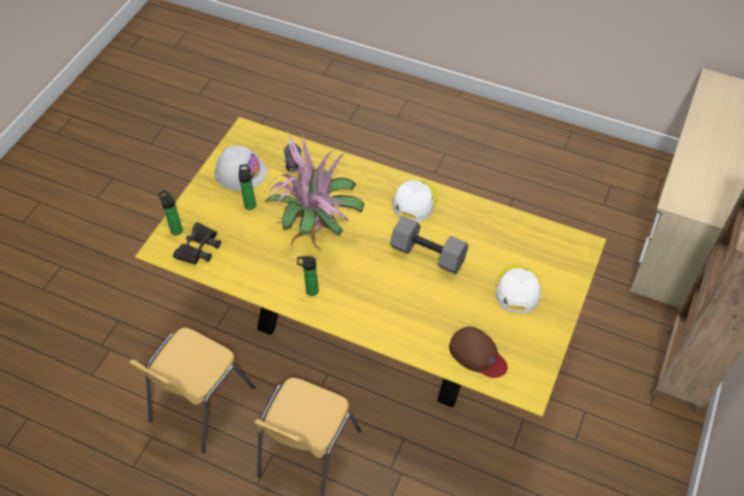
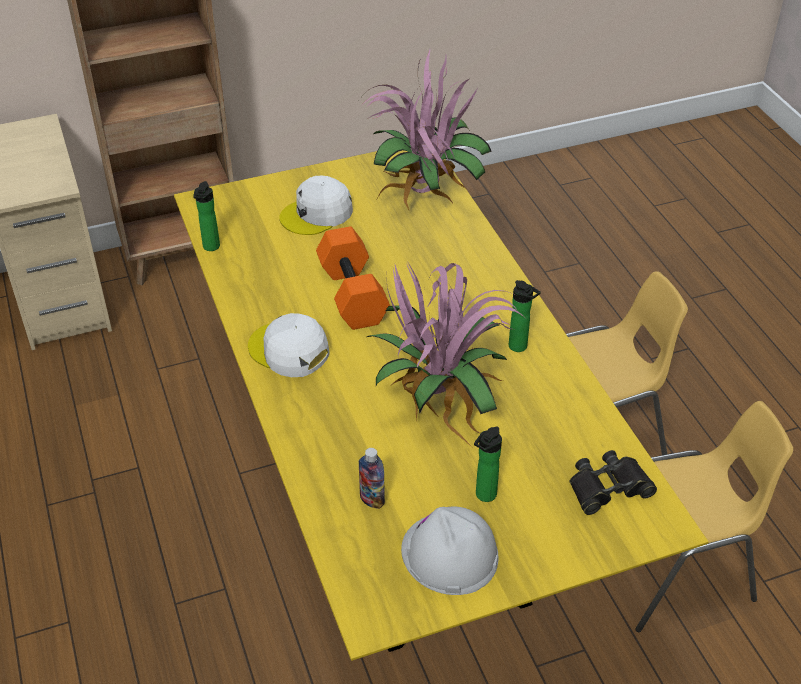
camera: 135 degrees left, 10 degrees down
bottle [158,190,183,235] -> bottle moved to [193,181,220,251]
grey dumbbell [390,216,469,274] -> orange dumbbell [316,226,390,330]
white cap [393,180,438,222] -> white cap turned 60 degrees clockwise [248,313,329,377]
brown cap [449,326,508,378] -> potted plant [360,49,492,210]

